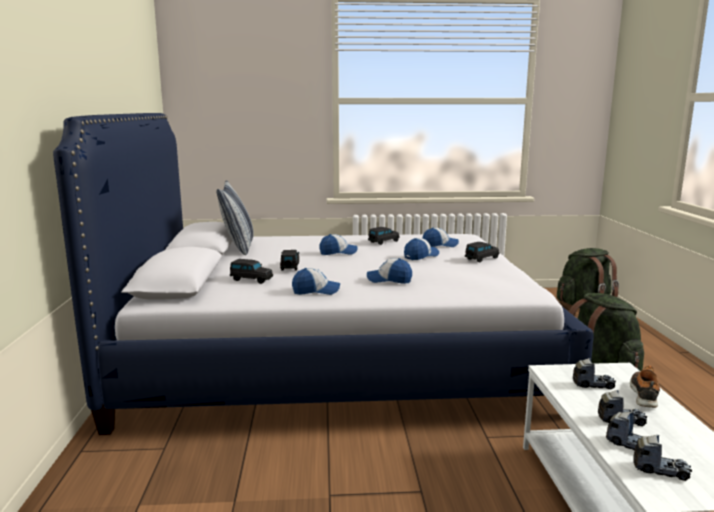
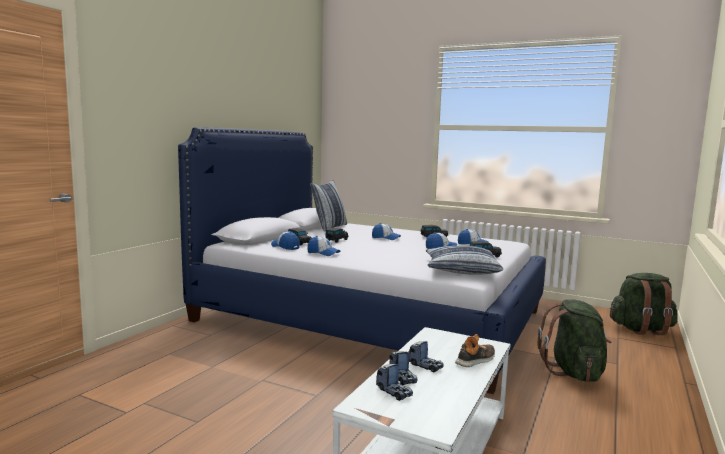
camera: 30 degrees right, 5 degrees down
cap [367,258,412,284] -> cap moved to [271,232,300,250]
toy truck [573,358,616,389] -> none
none -> pillow [426,245,503,275]

